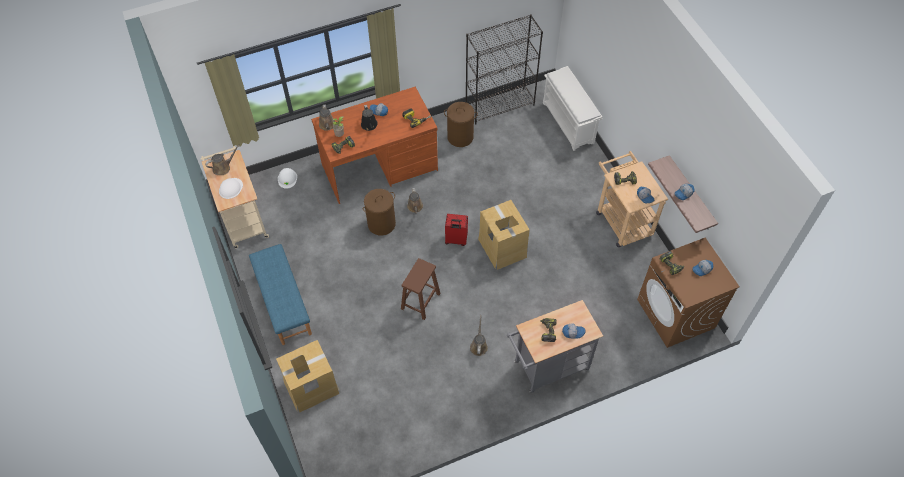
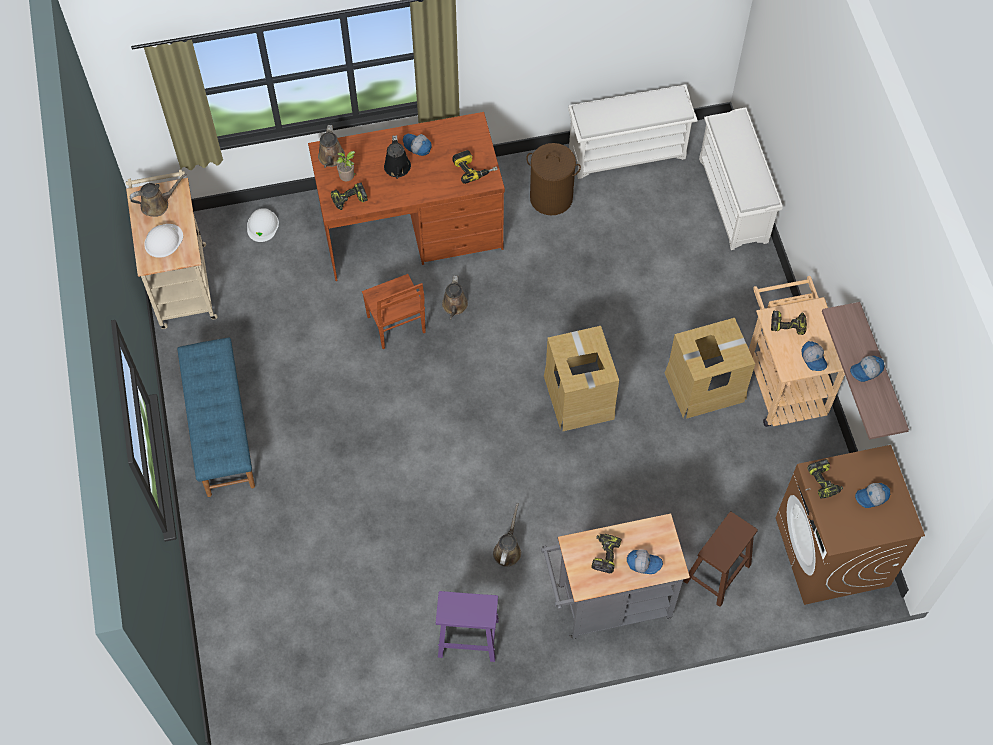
camera: 10 degrees right, 5 degrees up
cardboard box [276,340,339,412] -> cardboard box moved to [665,318,755,419]
brown laundry basket [363,189,396,235] -> brown chair [362,274,426,349]
brown stool [401,258,440,320] -> brown stool moved to [683,511,758,607]
red suitcase [445,214,468,246] -> none
black bookcase [466,14,543,125] -> white shoe rack [568,85,697,179]
none -> purple stool [436,591,499,662]

